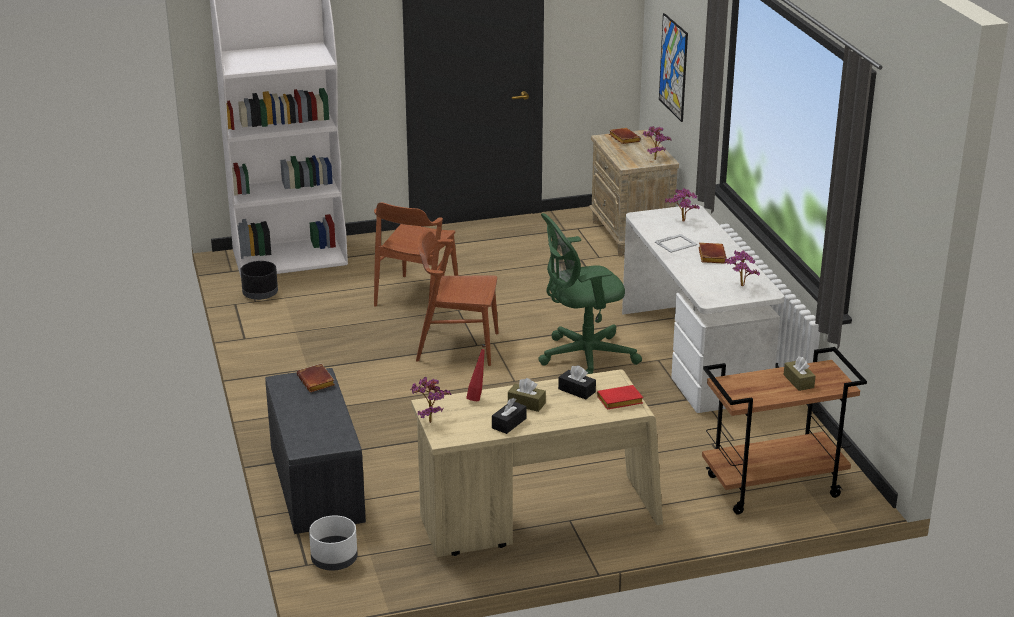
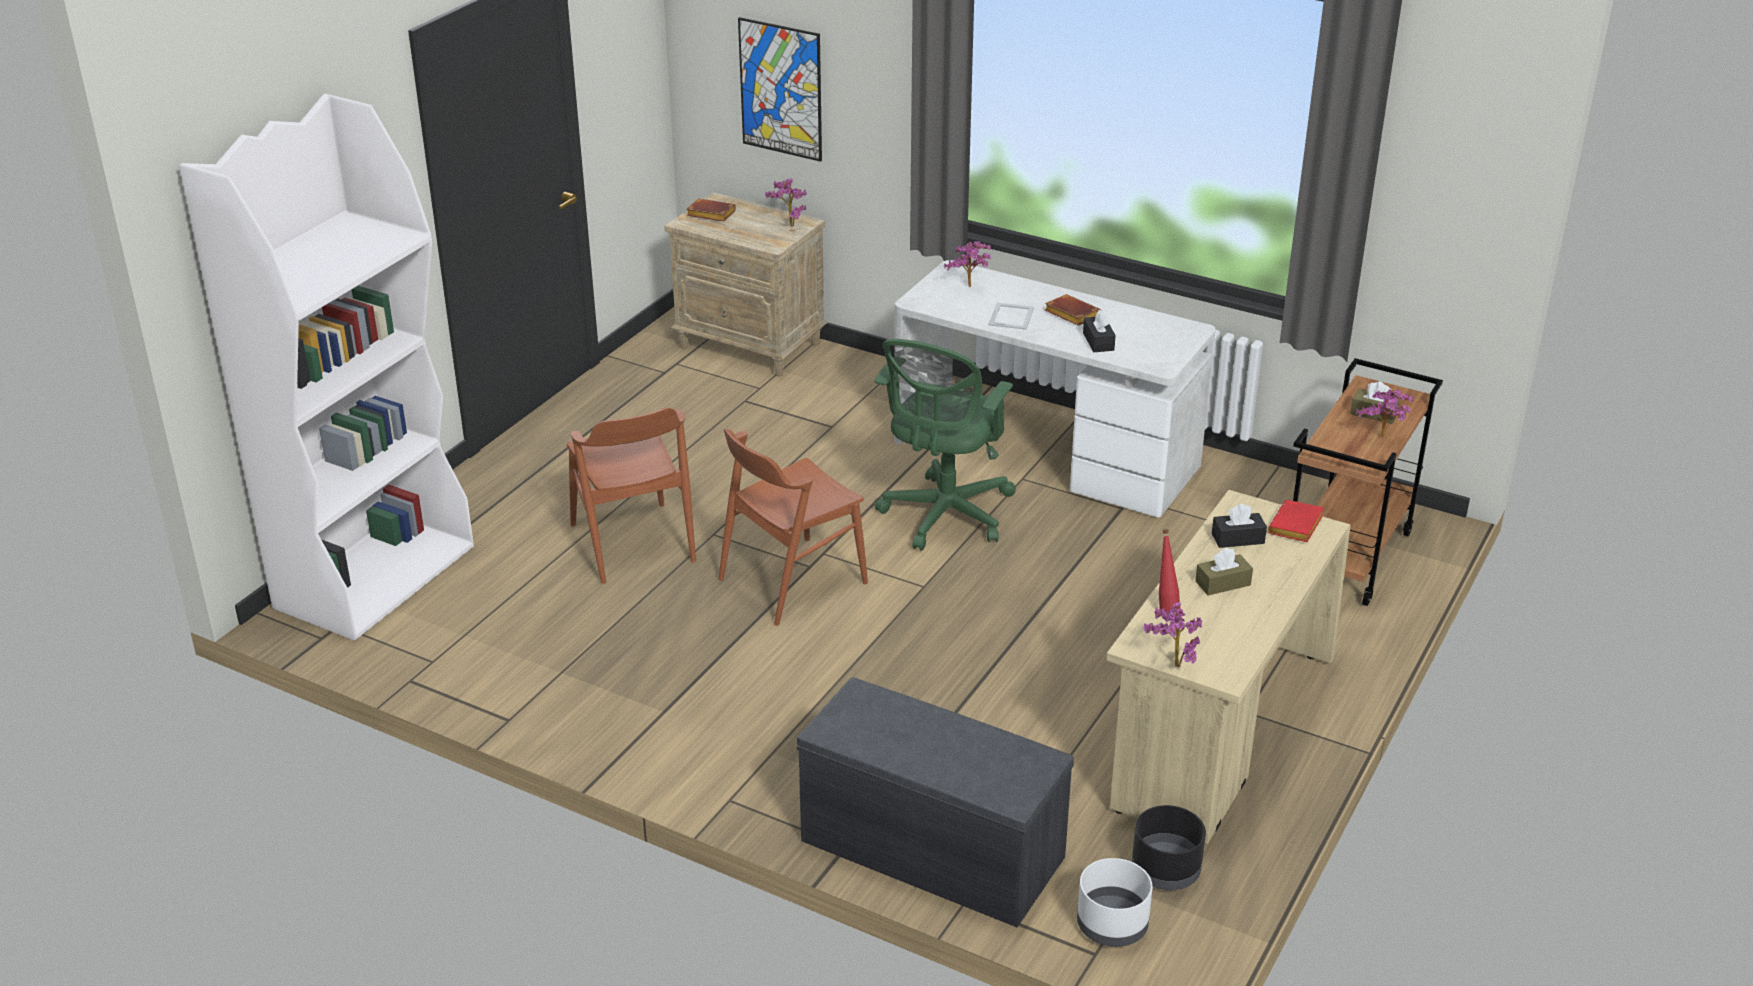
camera: 45 degrees left, 5 degrees up
black planter [240,261,278,300] -> black planter moved to [1132,805,1206,890]
brown book [297,364,335,392] -> none
black tissue box [492,398,526,434] -> black tissue box moved to [1083,310,1116,352]
potted plant [724,250,760,286] -> potted plant moved to [1356,389,1413,438]

